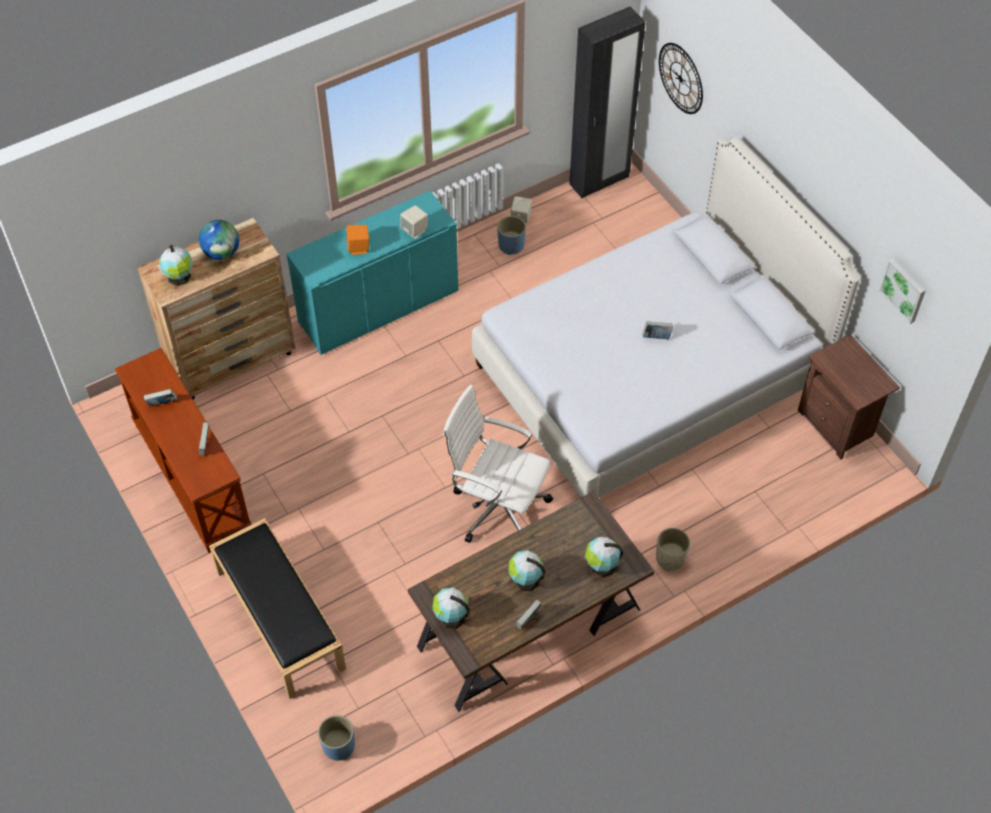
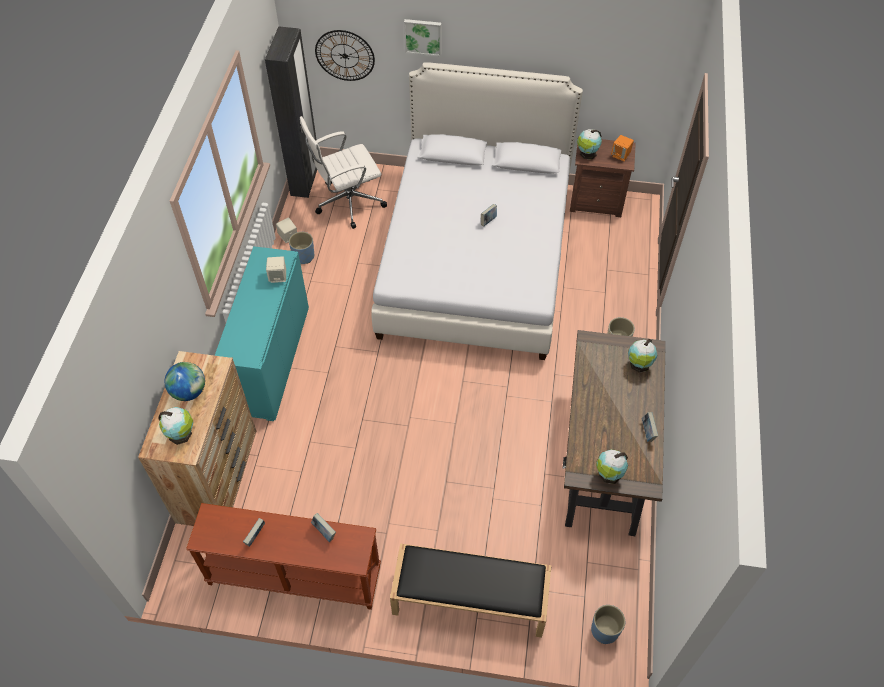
camera: 50 degrees left, 0 degrees up
orange speaker [346,225,369,255] -> orange speaker moved to [611,135,634,161]
white office chair [443,385,553,543] -> white office chair moved to [300,116,387,229]
globe [508,550,546,591] -> globe moved to [577,129,602,160]
picture [879,258,925,324] -> picture moved to [404,19,441,56]

